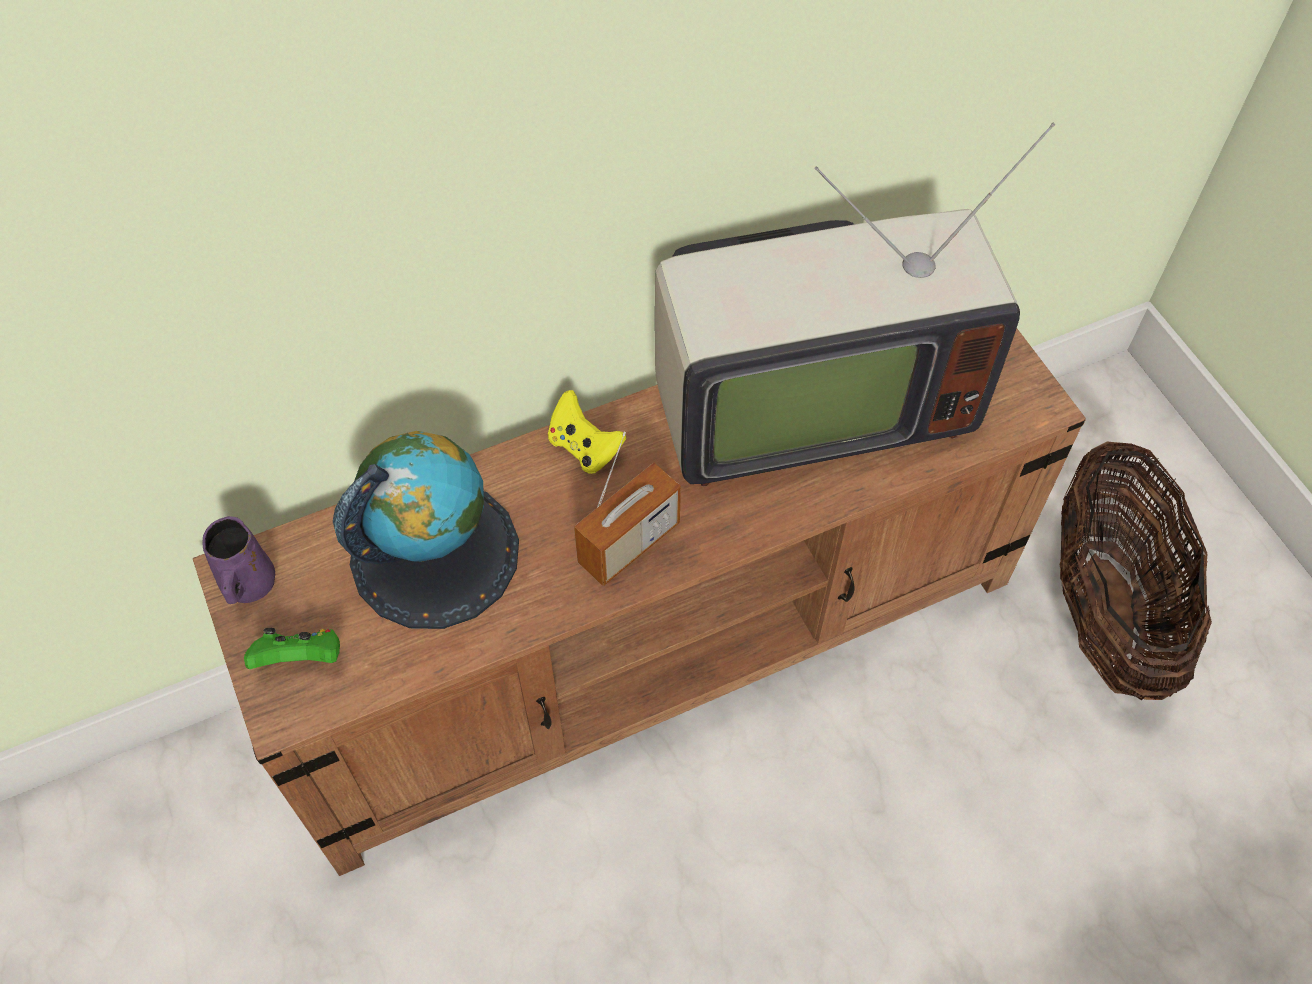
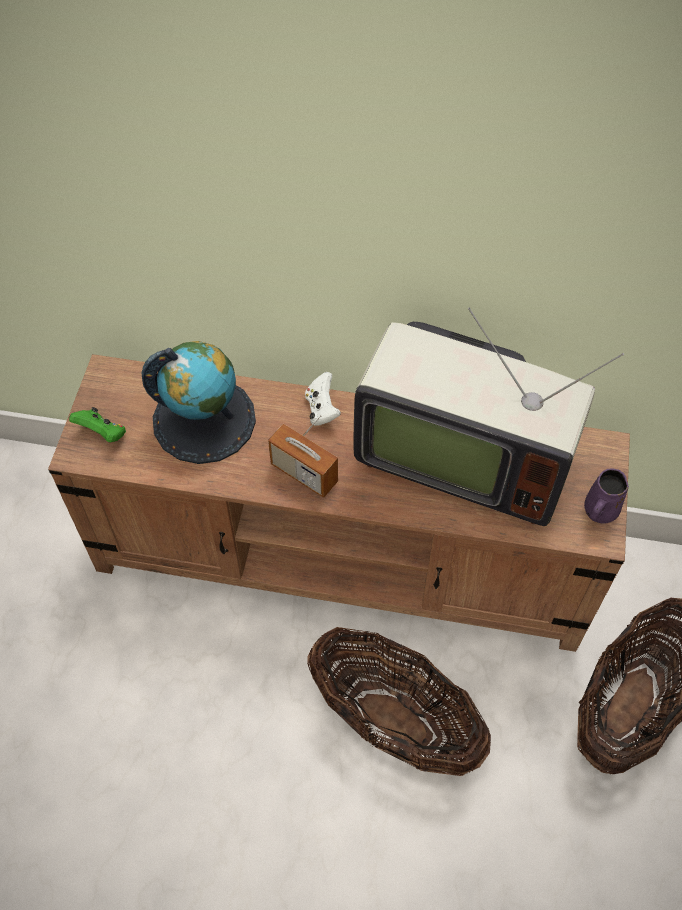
camera: 35 degrees right, 0 degrees up
purple mug [202,516,275,604] -> purple mug moved to [584,468,629,524]
yellow game controller [548,390,626,474] -> white game controller [305,372,341,426]
radio [574,432,681,586] -> radio turned 45 degrees clockwise [268,415,338,498]
none -> basket [307,627,491,776]

